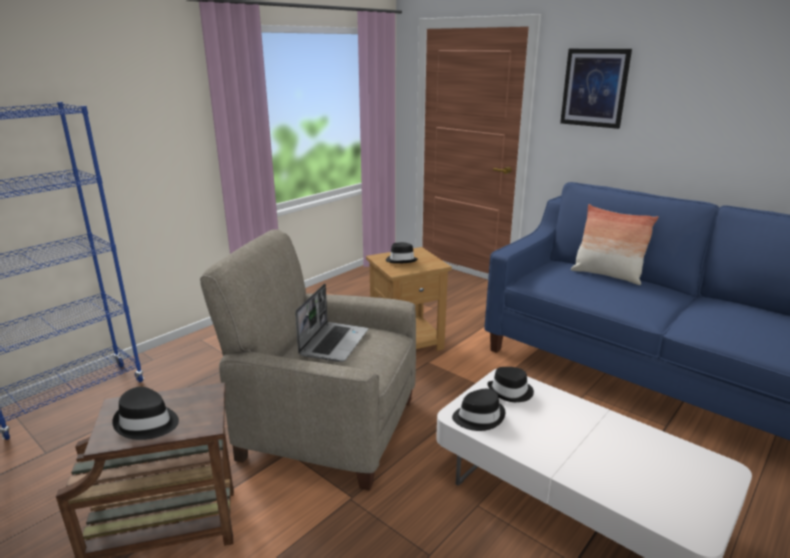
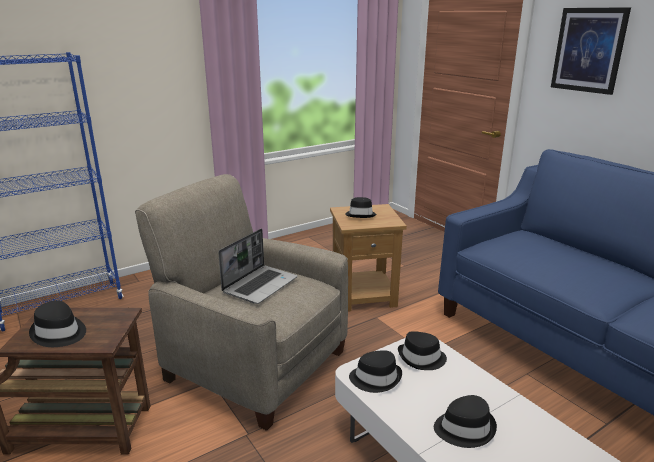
camera: 15 degrees right, 0 degrees up
pillow [571,204,659,285] -> none
none -> black hat [434,395,497,448]

